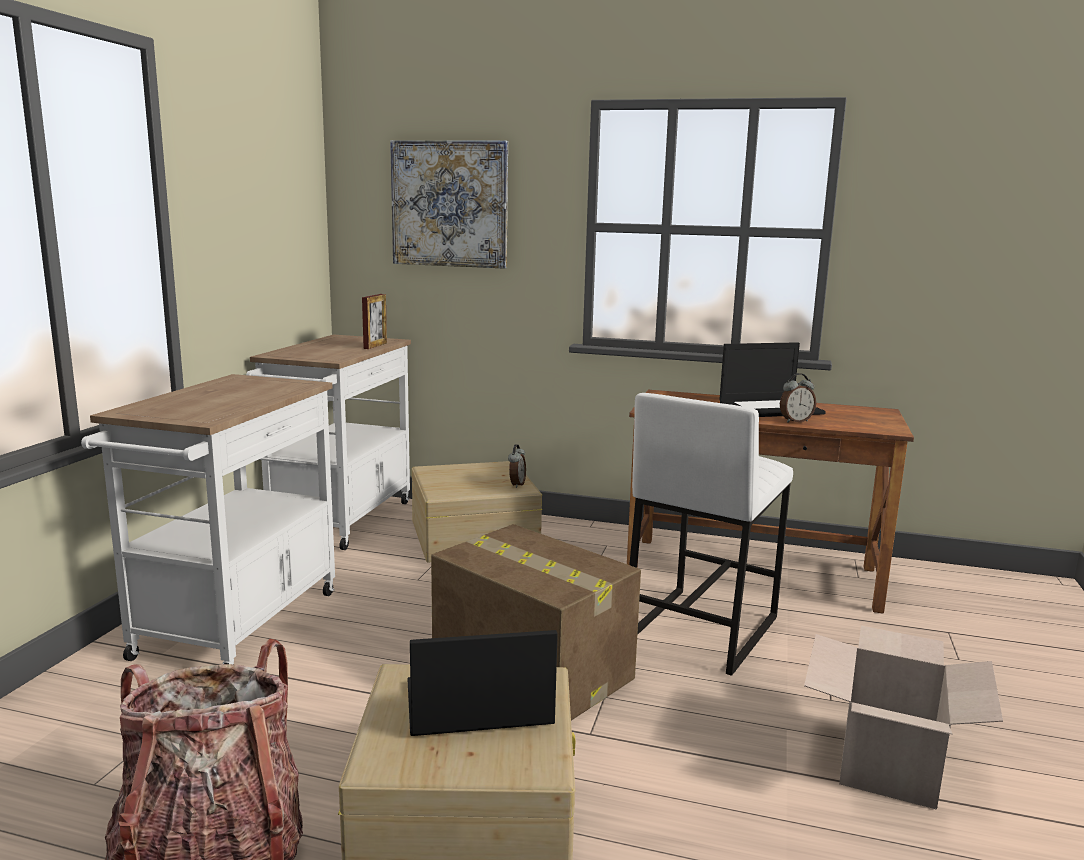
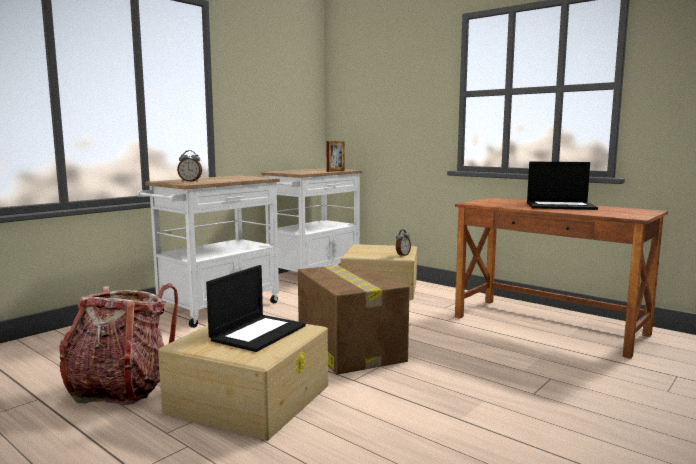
camera: 25 degrees right, 5 degrees down
picture [390,140,508,269] -> none
laptop [408,630,558,736] -> laptop turned 105 degrees clockwise [206,265,306,352]
white stool [629,393,793,676] -> none
alarm clock [780,373,816,423] -> alarm clock moved to [177,150,202,181]
cardboard box [804,626,1003,810] -> none

